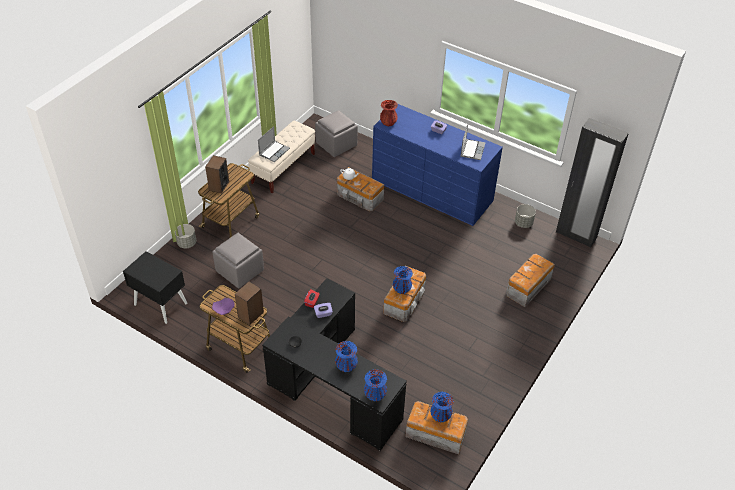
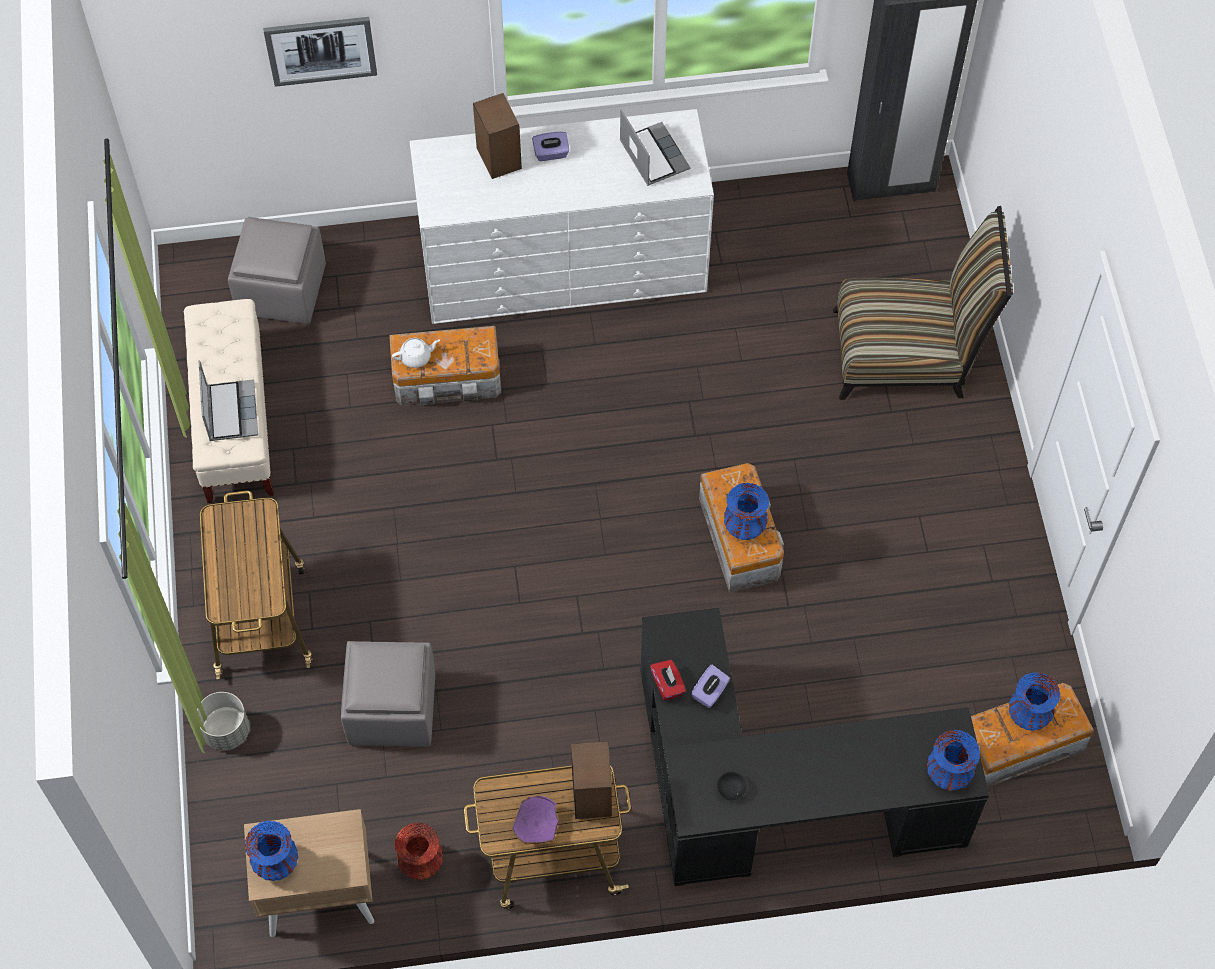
camera: 40 degrees left, 15 degrees up
black nightstand [123,251,188,324] -> beige nightstand [244,809,374,937]
speaker [205,155,229,193] -> speaker moved to [473,93,522,179]
blue vase [335,341,358,372] -> blue vase moved to [245,820,298,881]
blue dresser [372,104,503,226] -> white dresser [410,109,714,324]
red vase [380,100,398,126] -> red vase moved to [395,822,443,880]
storage box [506,254,555,307] -> chair [833,206,1013,400]
grey planter [515,204,536,228] -> none
none -> picture [263,17,377,87]

